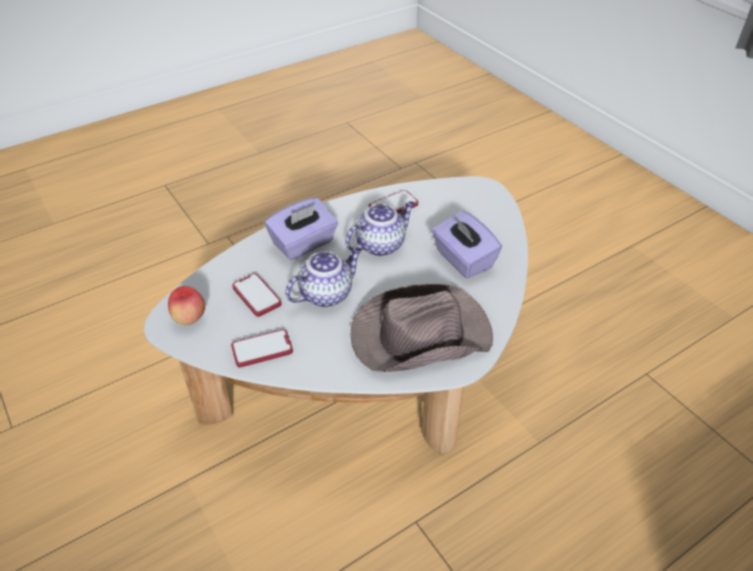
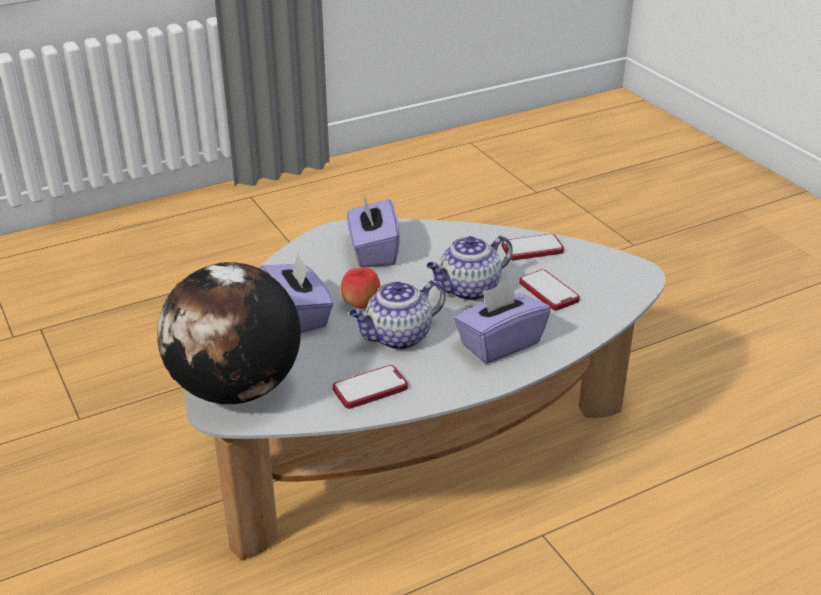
camera: 175 degrees left, 10 degrees down
apple [168,286,205,325] -> apple moved to [341,267,380,309]
brown hat [350,284,493,372] -> purple tissue box [347,196,400,267]
none -> globe [157,262,301,404]

